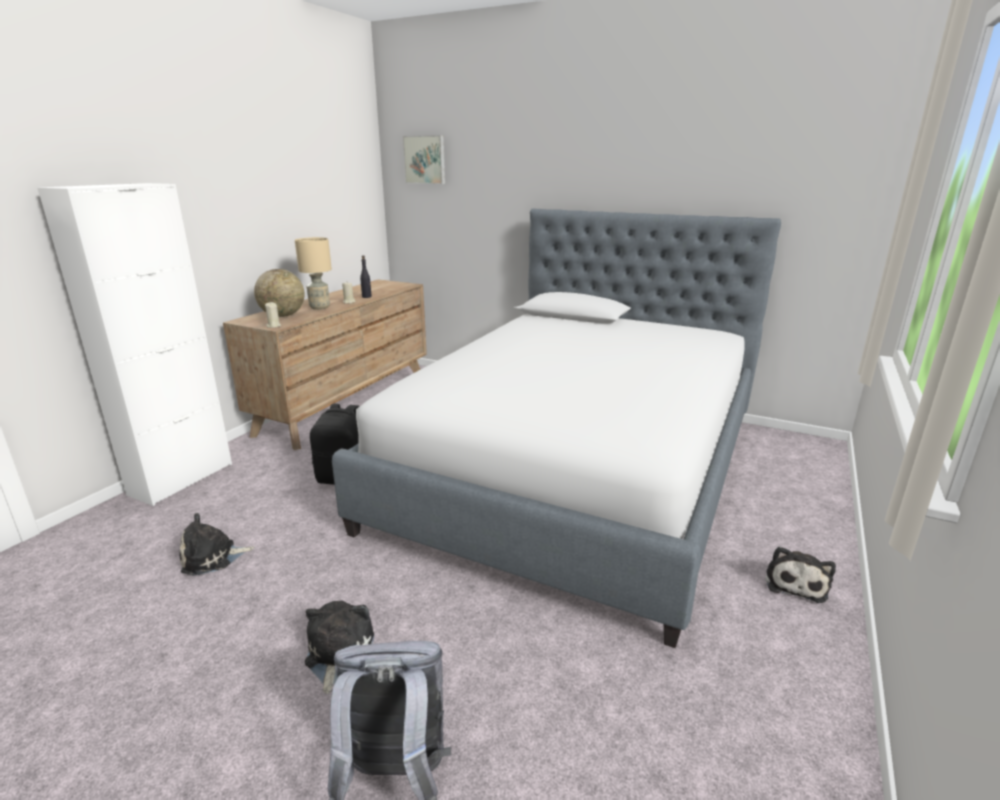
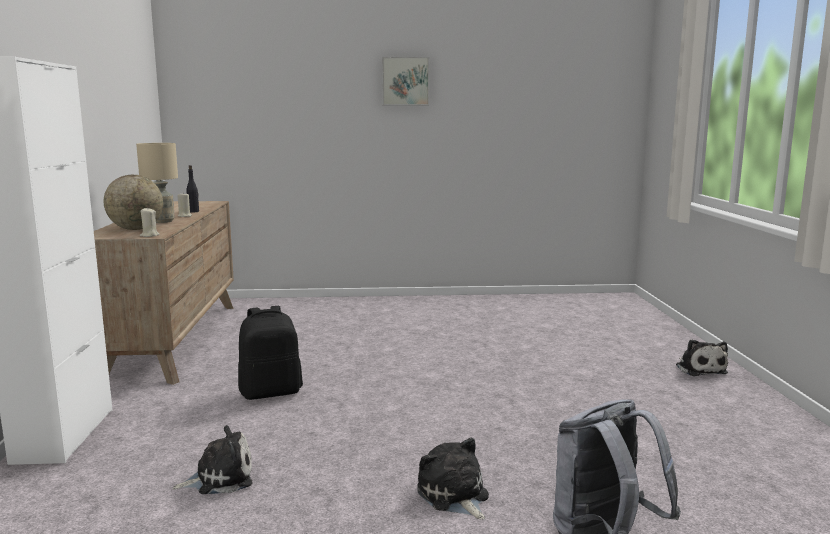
camera: 30 degrees left, 10 degrees down
plush toy [179,513,254,576] -> plush toy turned 150 degrees counterclockwise [172,425,253,494]
bed [332,209,781,648] -> none
picture [403,135,445,184] -> picture moved to [382,57,429,105]

